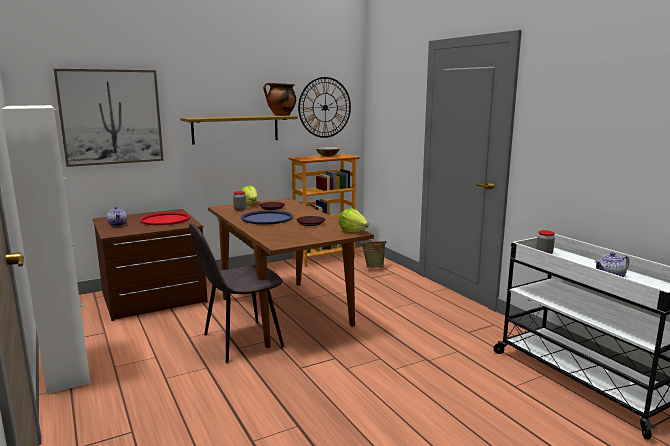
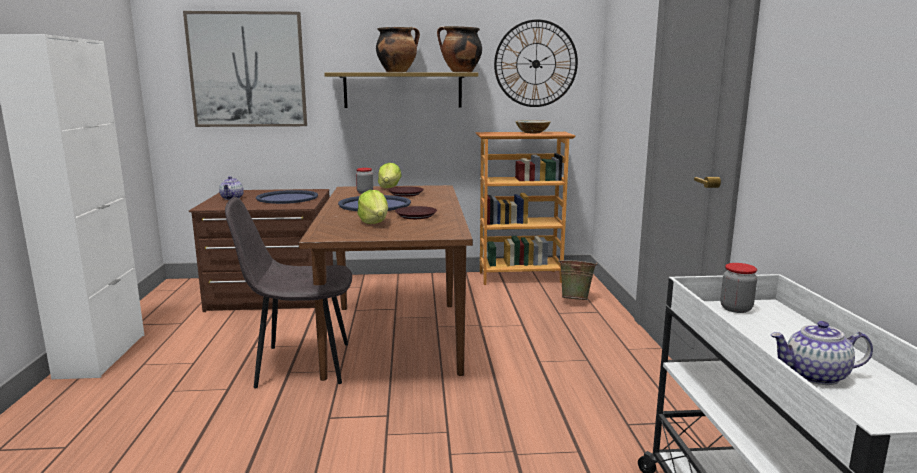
camera: 25 degrees right, 0 degrees up
red tray [140,212,190,225] -> blue tray [256,190,318,204]
lettuce [339,209,369,233] -> lettuce moved to [357,190,388,224]
none -> cooking pot [376,27,420,72]

